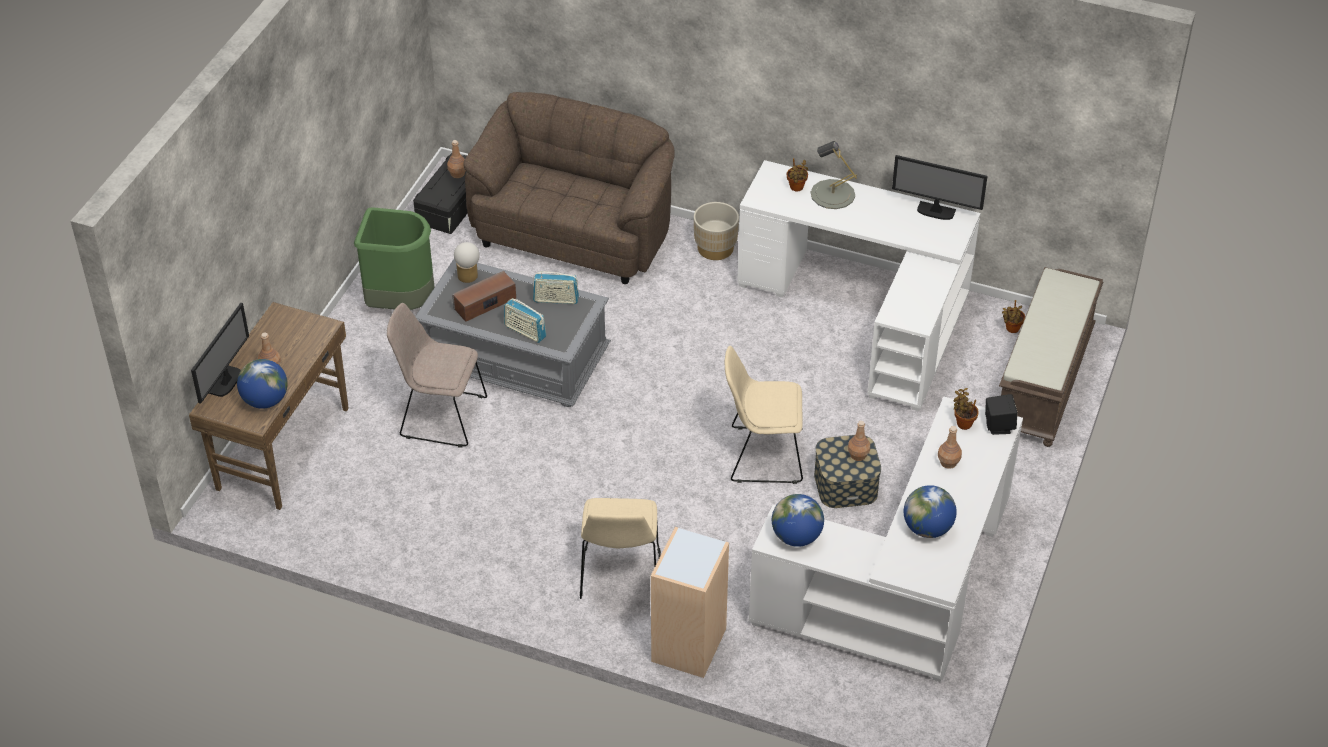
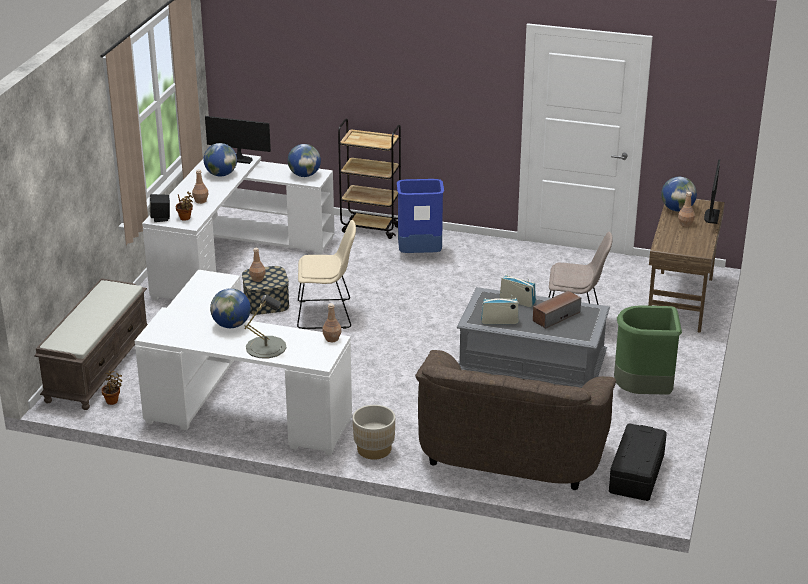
camera: 175 degrees right, 15 degrees down
brown bottle [447,140,466,178] -> brown bottle moved to [322,303,341,342]
table lamp [454,242,480,283] -> none
beige chair [580,498,661,599] -> blue trash can [397,179,444,253]
bookcase [651,527,729,678] -> brown cart [338,119,401,239]
potted plant [786,158,808,191] -> none
monitor [892,155,988,220] -> monitor moved to [205,116,271,164]
none -> globe [210,288,251,328]

